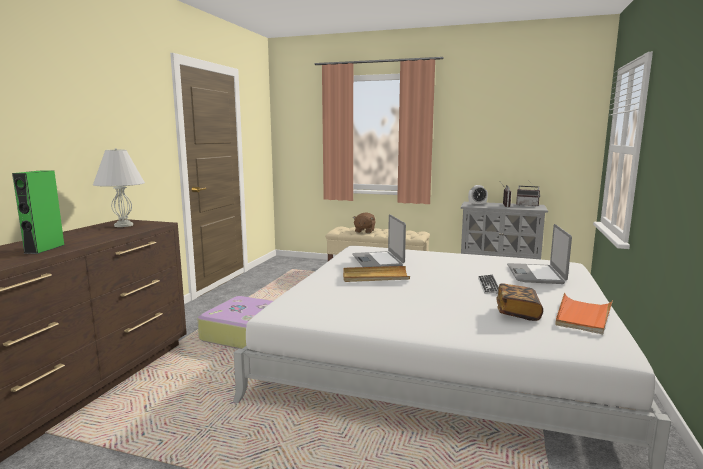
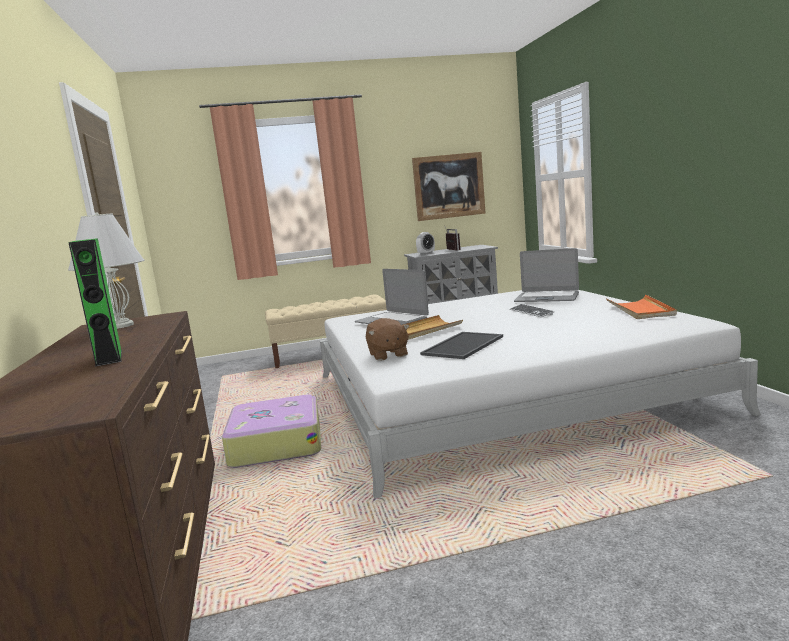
camera: 30 degrees left, 0 degrees up
brown plush toy [353,212,376,233] -> brown plush toy moved to [366,318,409,361]
book [496,284,543,321] -> none
laptop [507,224,572,284] -> laptop turned 45 degrees counterclockwise [514,248,579,302]
radio [516,181,540,206] -> none
none -> picture [412,152,486,221]
none -> tray [420,332,503,359]

